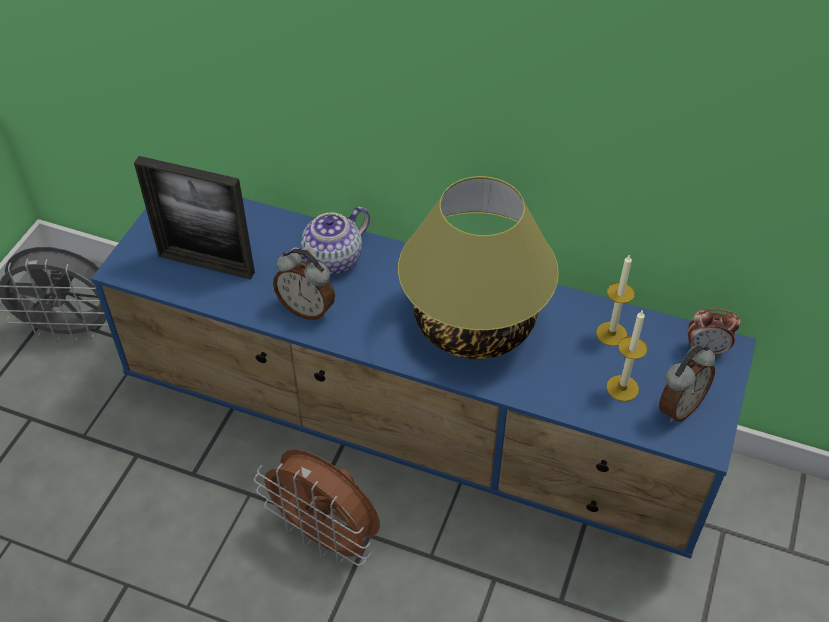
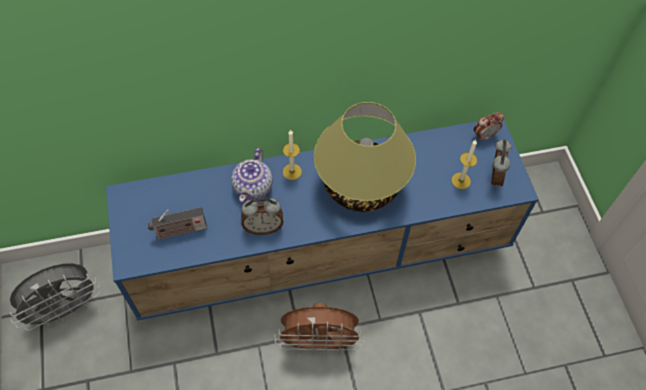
camera: 35 degrees left, 10 degrees up
picture frame [134,156,255,279] -> radio [148,207,207,240]
candle [596,254,635,346] -> candle moved to [283,130,302,180]

